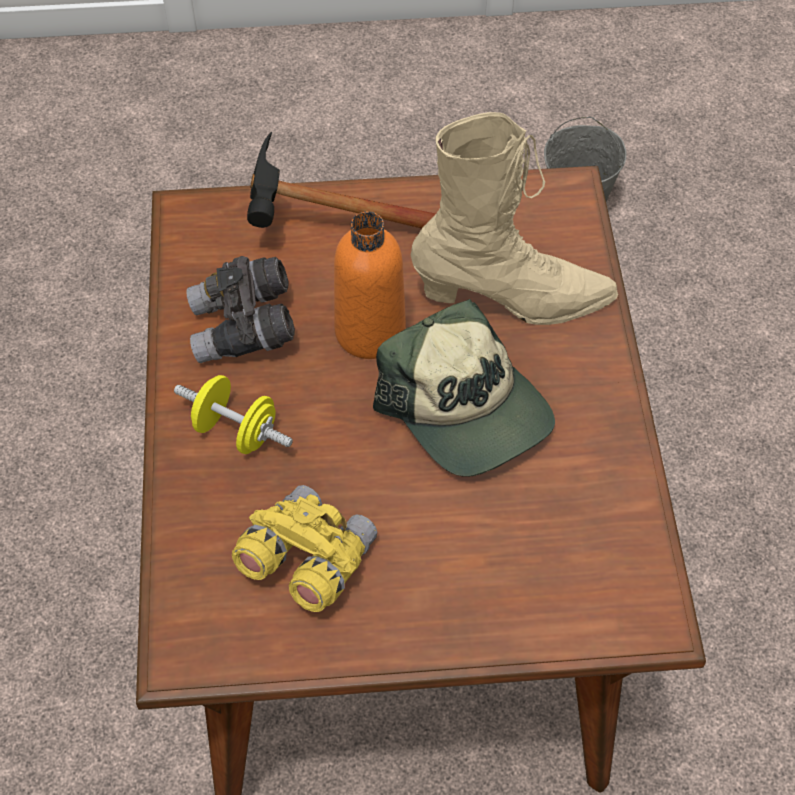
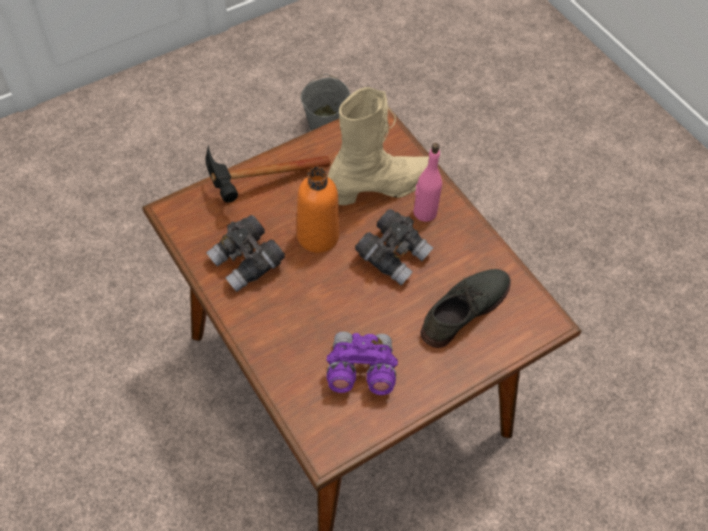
camera: 30 degrees left, 0 degrees up
yellow dumbbell [174,375,293,454] -> none
yellow binoculars [232,485,377,612] -> purple binoculars [327,332,398,395]
cap [373,299,555,477] -> grey binoculars [355,209,433,286]
none -> pink bottle [414,143,442,222]
none -> grey shoe [420,269,511,348]

